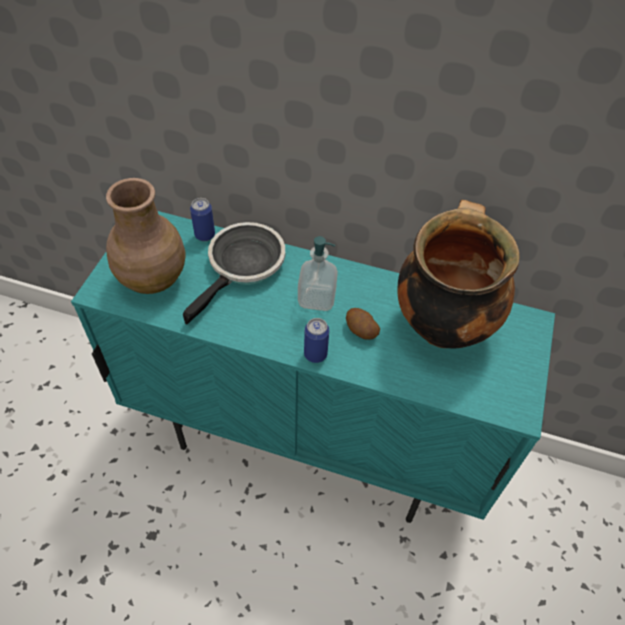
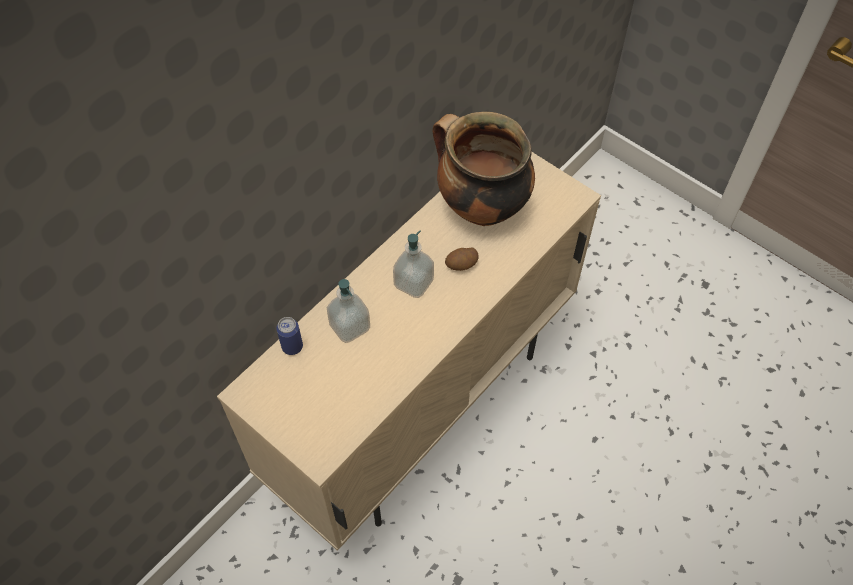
camera: 65 degrees left, 5 degrees up
turquoise cabinet [71,211,555,523] -> beige cabinet [217,152,601,551]
brown vase [106,178,185,294] -> none
frying pan [183,222,285,325] -> soap dispenser [327,279,370,343]
can [304,318,329,363] -> none

